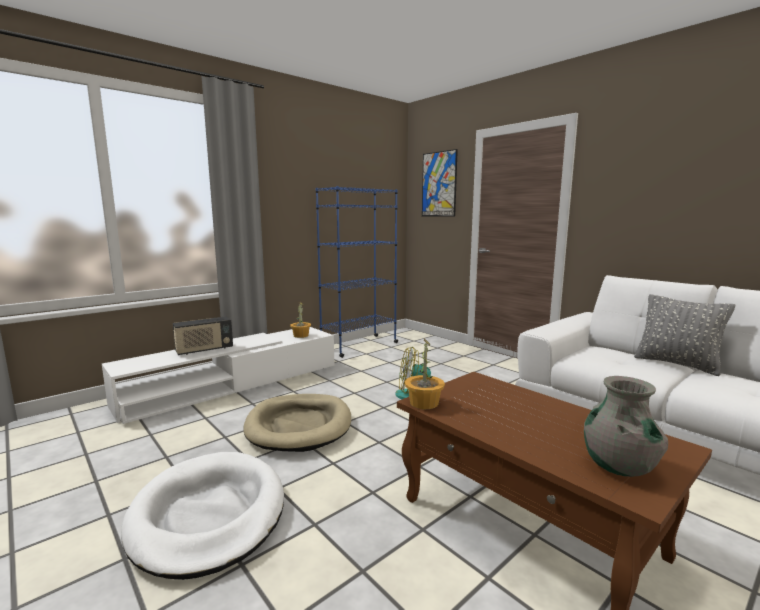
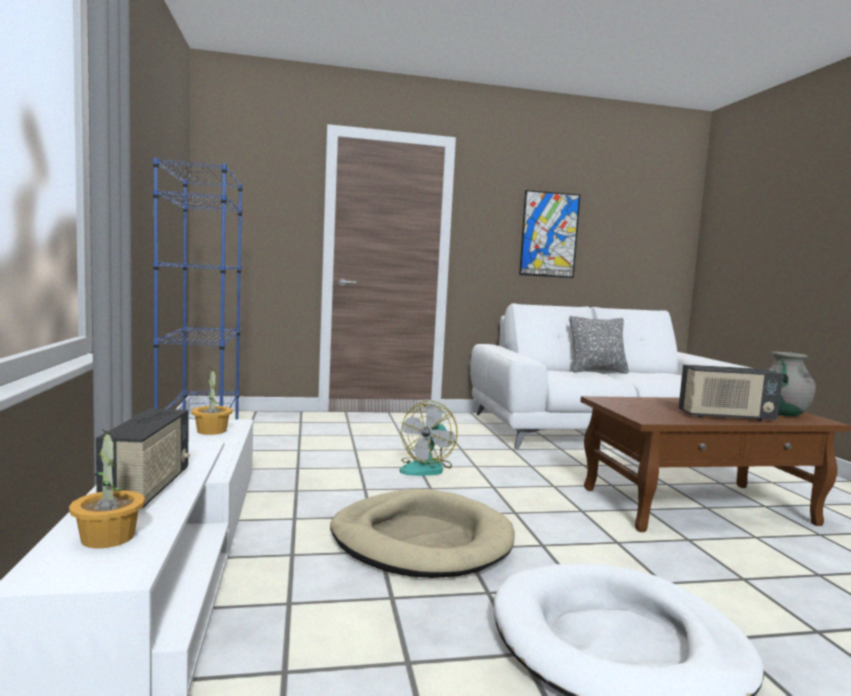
camera: 60 degrees left, 5 degrees down
potted plant [405,338,445,409] -> potted plant moved to [69,429,145,549]
picture [422,149,458,217] -> picture moved to [519,190,580,278]
none -> radio [678,364,783,421]

